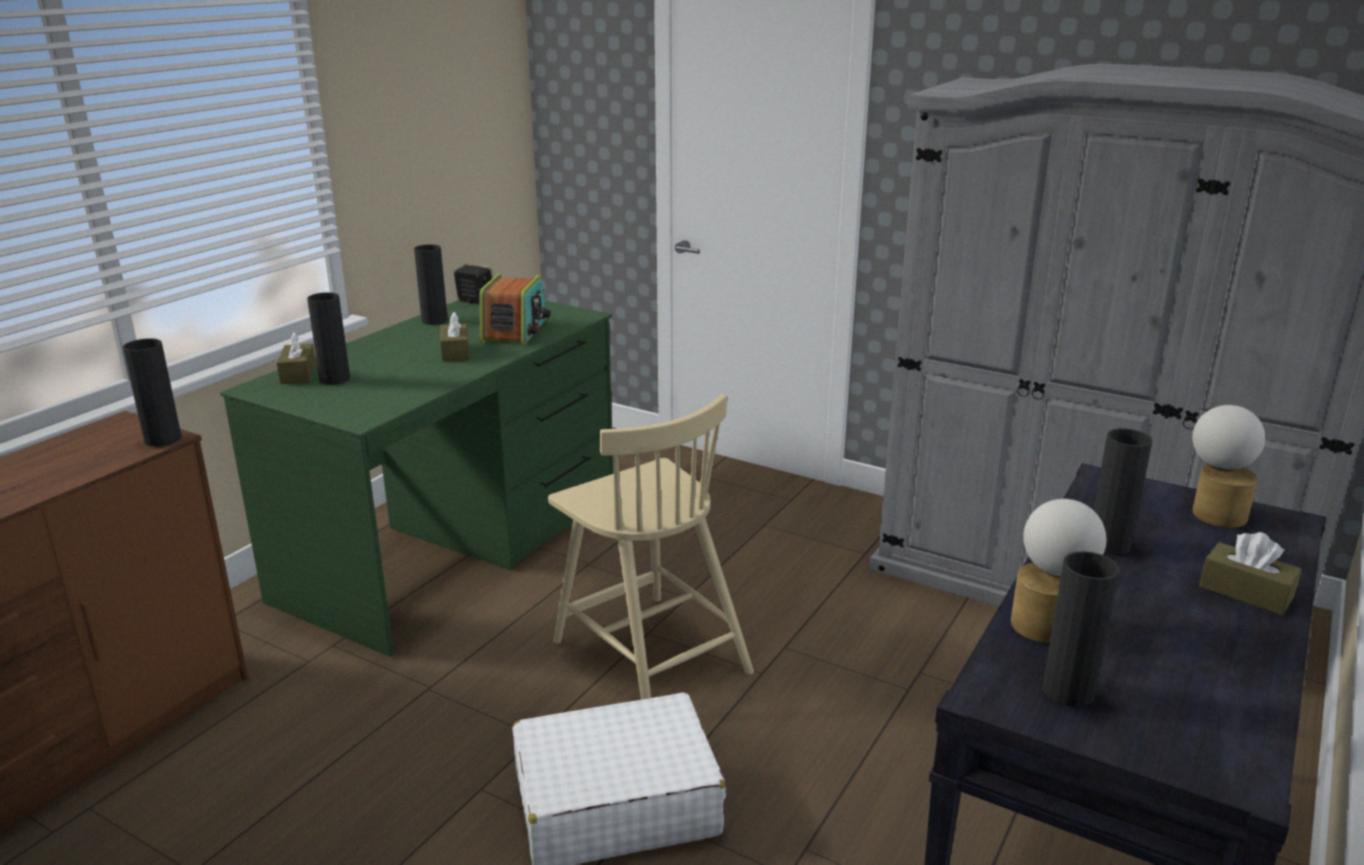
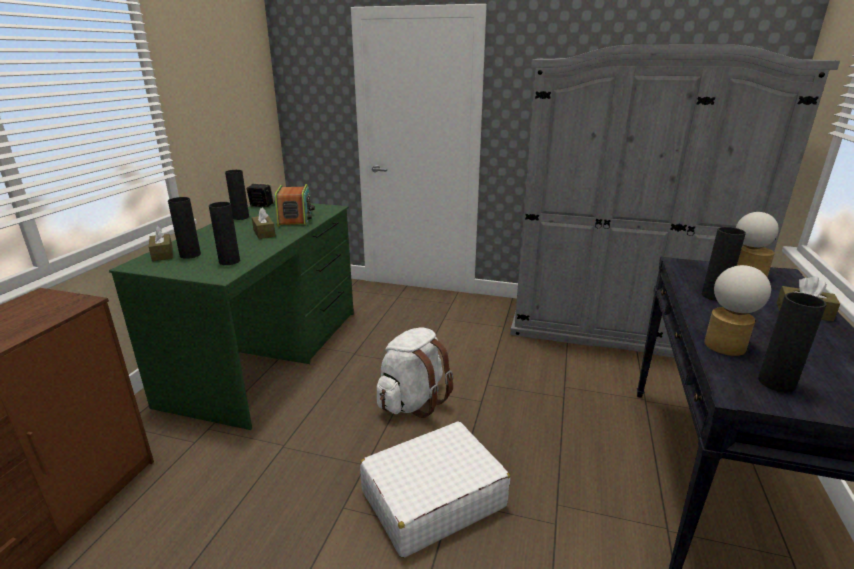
camera: 15 degrees left, 0 degrees up
black vase [123,338,182,447] -> black vase moved to [209,202,240,265]
beige chair [548,394,754,700] -> white backpack [377,327,453,418]

